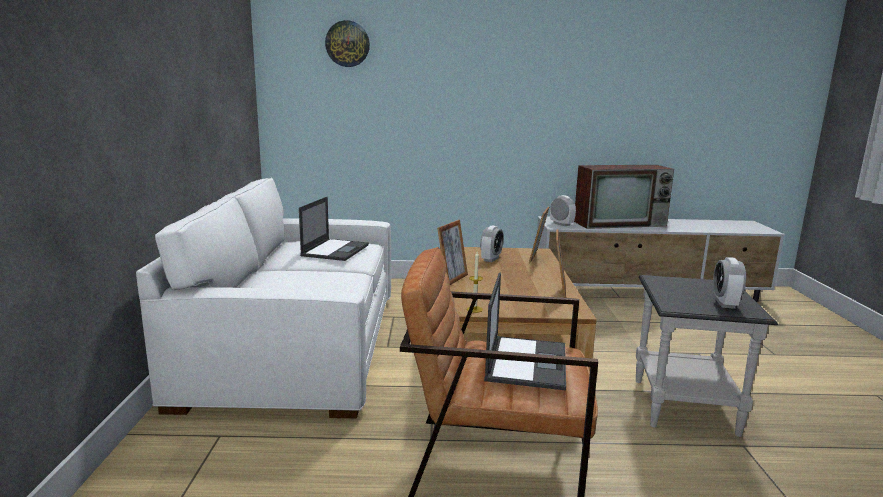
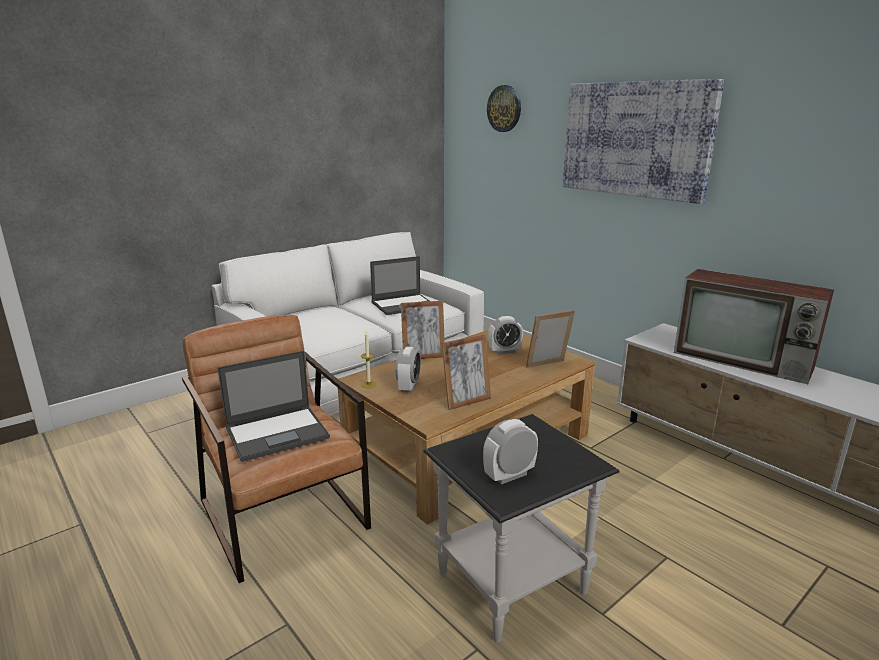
camera: 50 degrees right, 5 degrees up
alarm clock [550,195,576,226] -> alarm clock moved to [395,347,421,393]
none -> picture [563,79,724,204]

